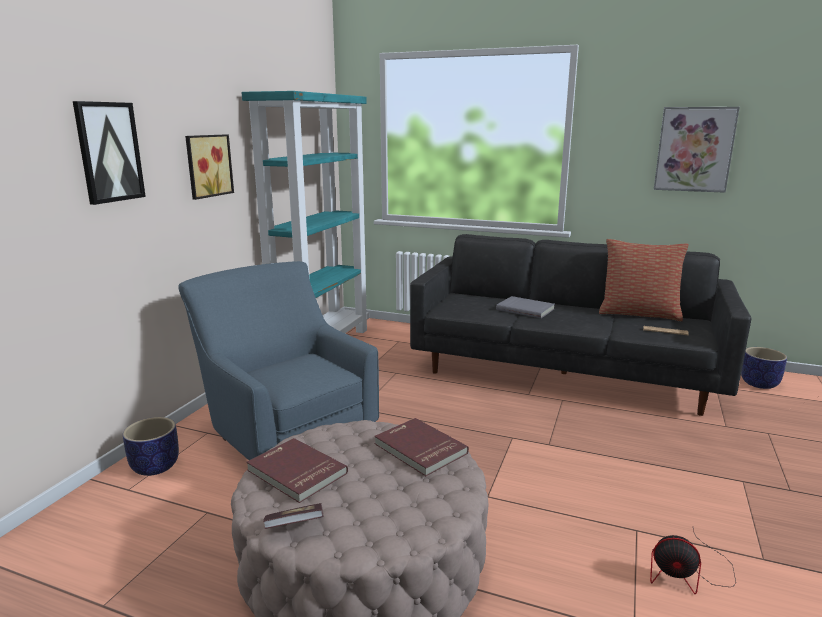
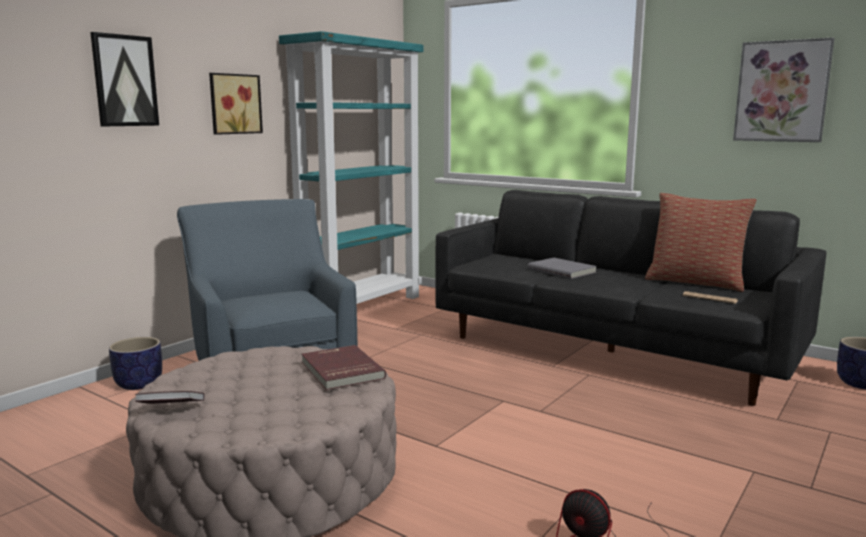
camera: 15 degrees right, 5 degrees down
red book [246,438,348,503] -> none

